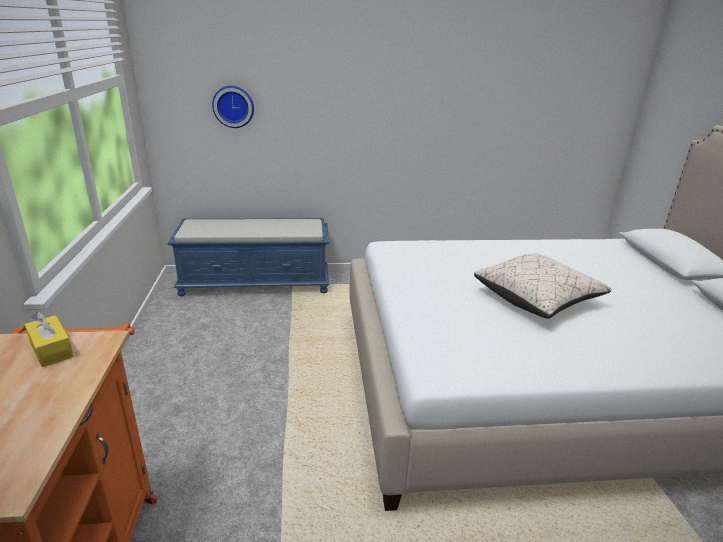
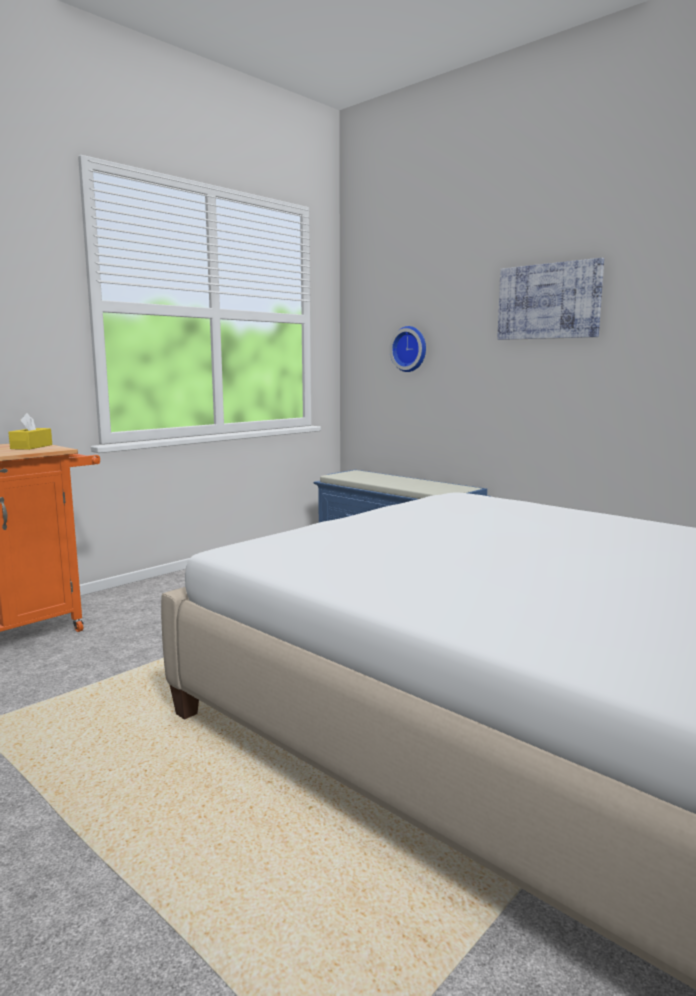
camera: 50 degrees right, 15 degrees down
beige pillow [474,253,612,319] -> none
none -> picture [497,258,604,340]

